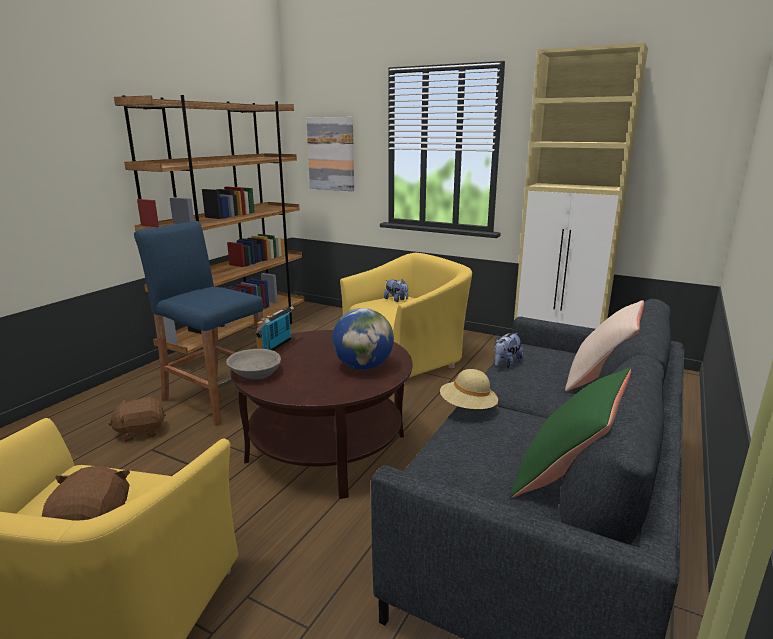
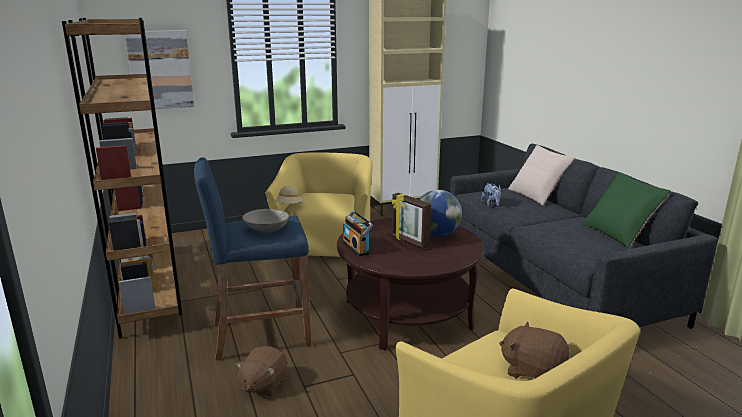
camera: 50 degrees left, 0 degrees up
grey bowl [226,349,281,380] -> grey bowl moved to [242,209,289,232]
plush toy [384,279,408,302] -> none
beige hat [440,369,498,409] -> beige hat moved to [275,186,304,204]
none -> picture frame [391,193,431,249]

